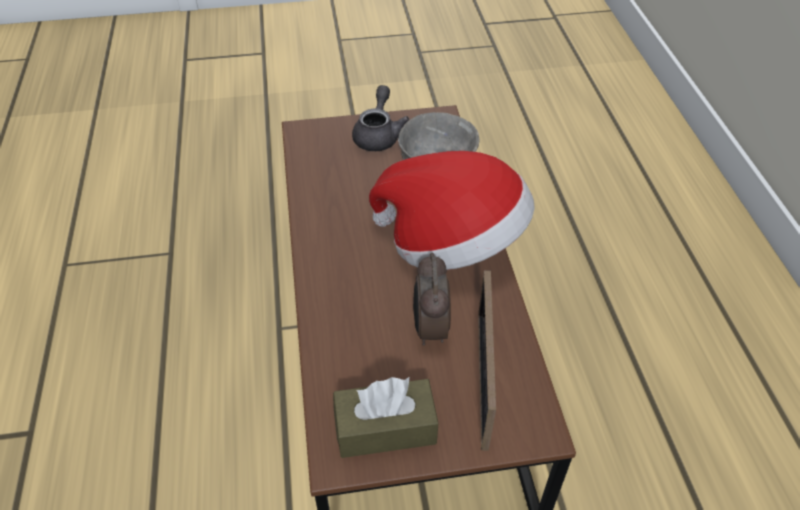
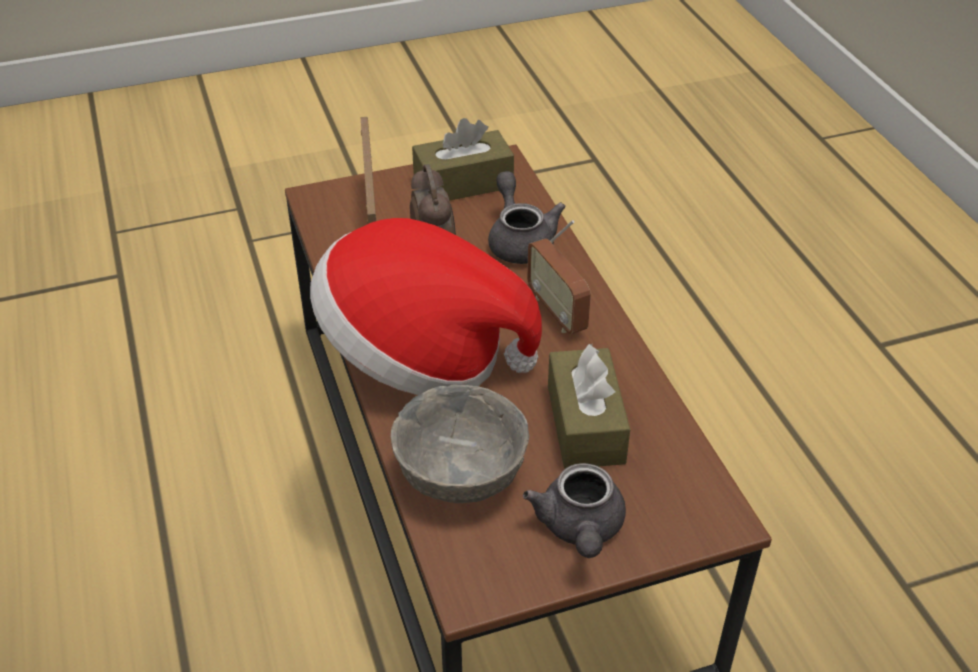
camera: 170 degrees right, 5 degrees down
none -> grey teapot [488,171,565,264]
none -> radio [527,220,591,334]
none -> brown tissue box [548,343,630,468]

